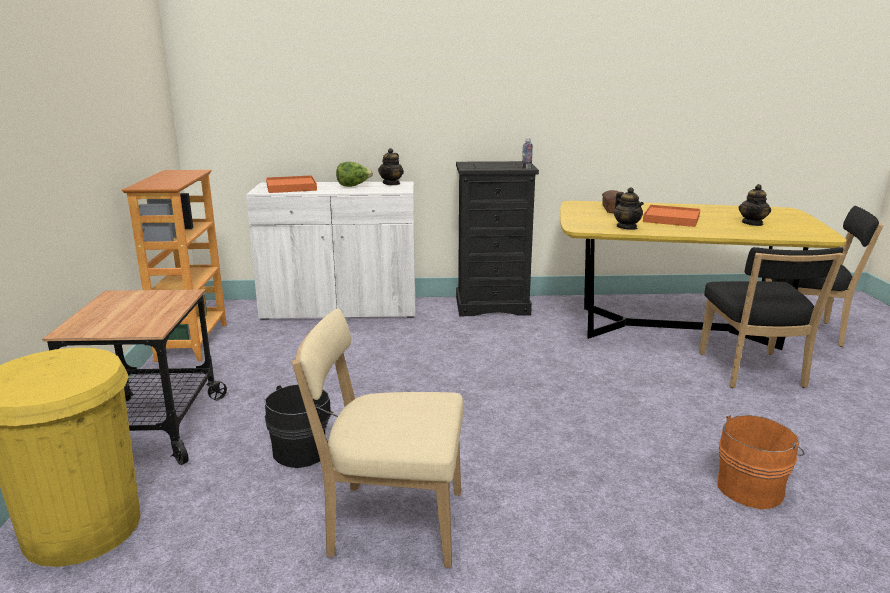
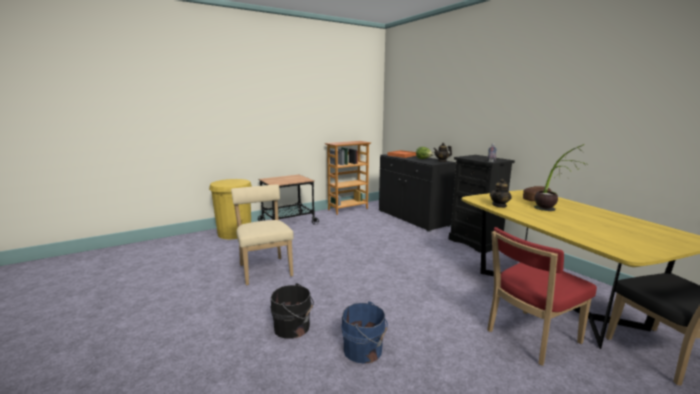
camera: 60 degrees right, 5 degrees down
white cabinet [246,181,415,320] -> black cabinet [379,154,456,232]
black bucket [265,384,338,468] -> black bucket moved to [270,283,314,339]
orange tray [643,205,700,227] -> potted plant [534,144,589,211]
black chair [699,247,844,388] -> red chair [487,227,597,366]
orange bucket [717,415,805,509] -> blue bucket [341,301,388,364]
teapot [739,184,771,226] -> none

